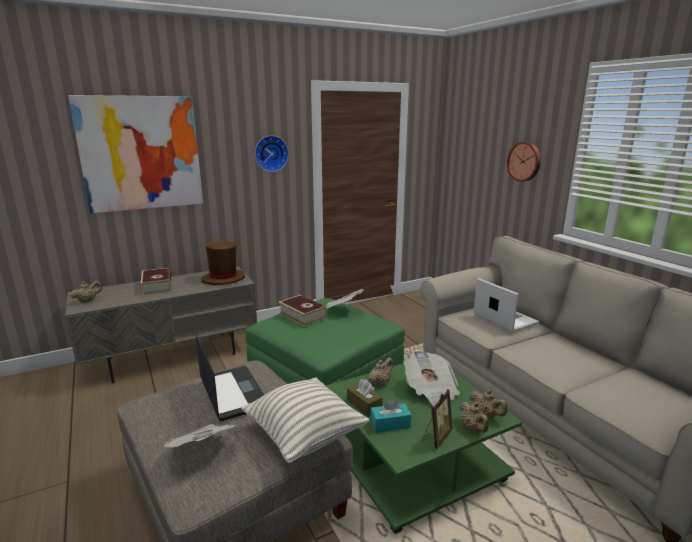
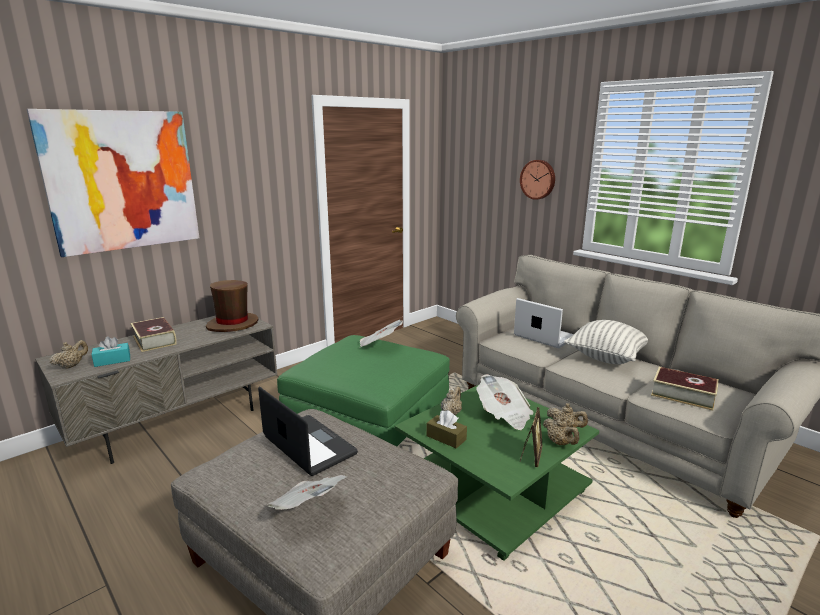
camera: 15 degrees left, 0 degrees up
pillow [241,377,369,463] -> pillow moved to [564,320,648,364]
wall clock [255,135,289,172] -> none
book [279,295,327,327] -> book moved to [651,367,719,411]
turquoise tissue box [370,399,411,433] -> turquoise tissue box moved to [91,336,130,367]

